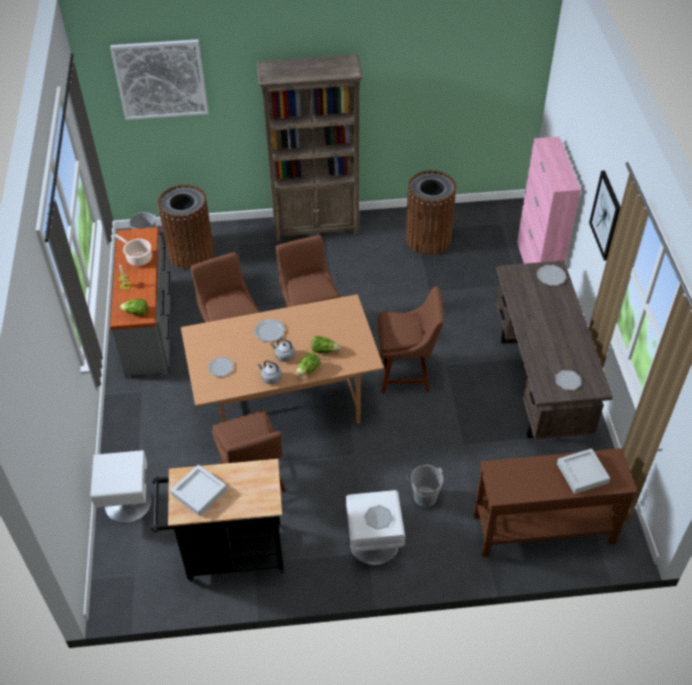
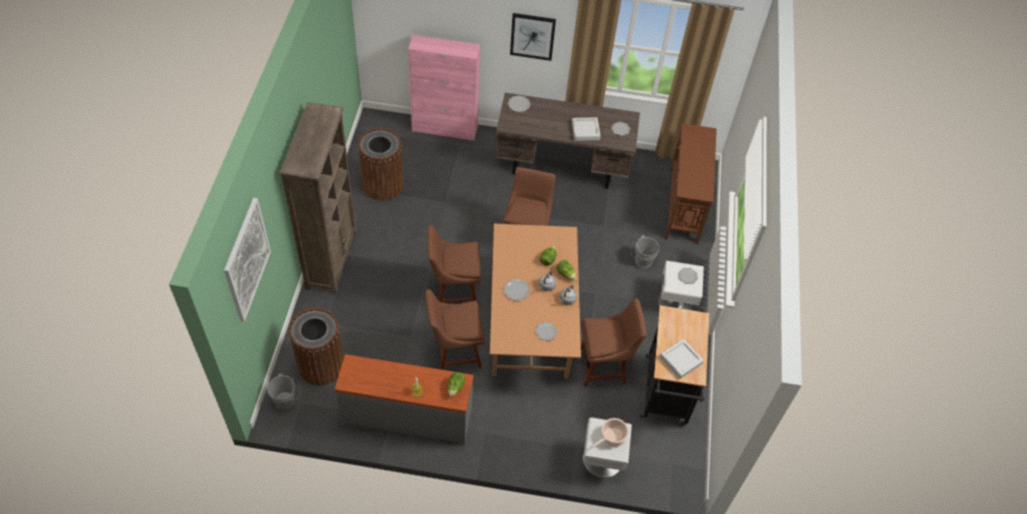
camera: 80 degrees left, 5 degrees up
cooking pot [114,234,152,266] -> cooking pot moved to [591,418,629,448]
grey tray [557,448,610,494] -> grey tray moved to [572,118,600,141]

